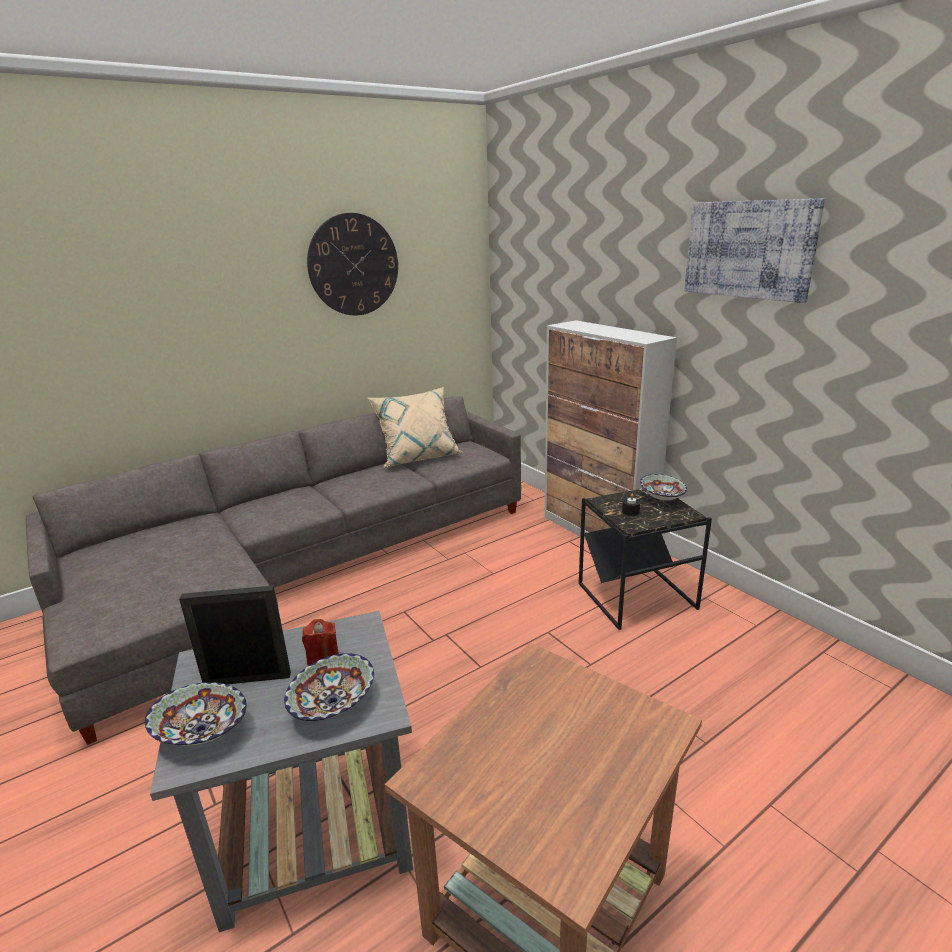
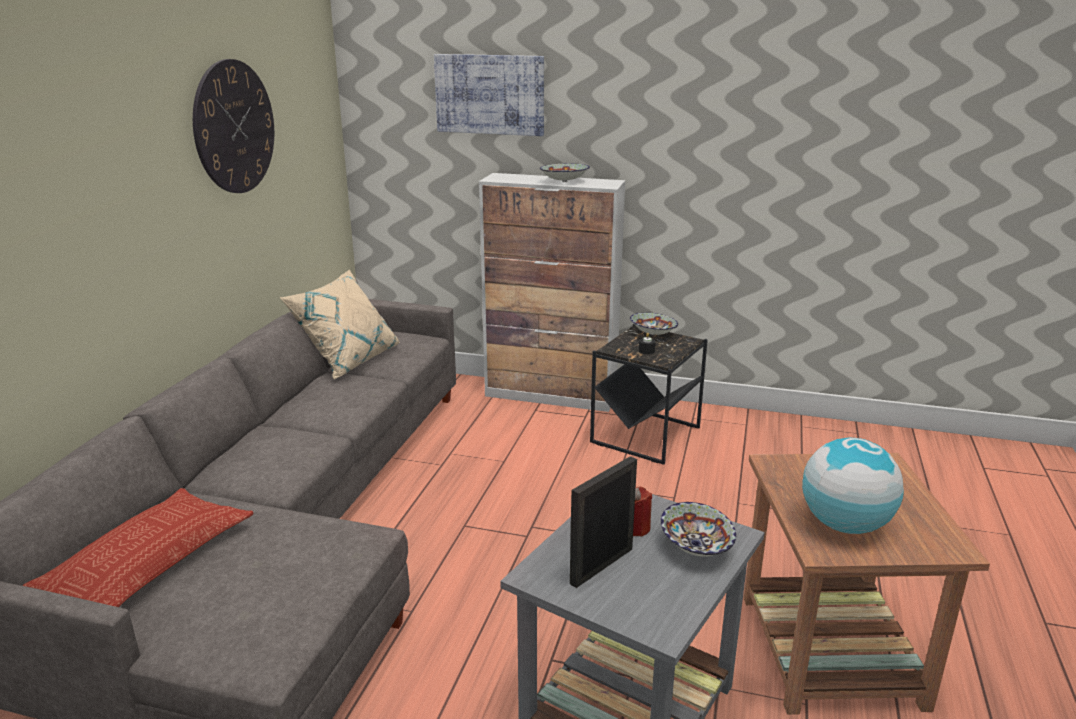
camera: 40 degrees left, 0 degrees up
bowl [145,682,247,746] -> bowl moved to [540,163,590,182]
picture [684,198,825,303] -> picture moved to [434,54,544,136]
none -> pillow [23,488,253,607]
none -> globe [802,438,904,534]

